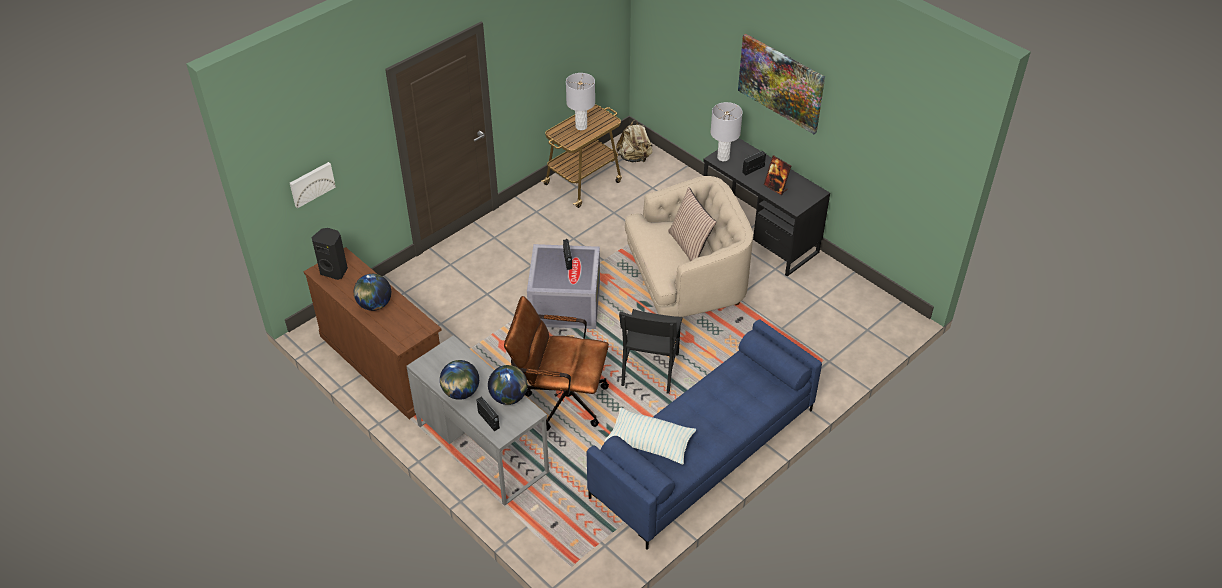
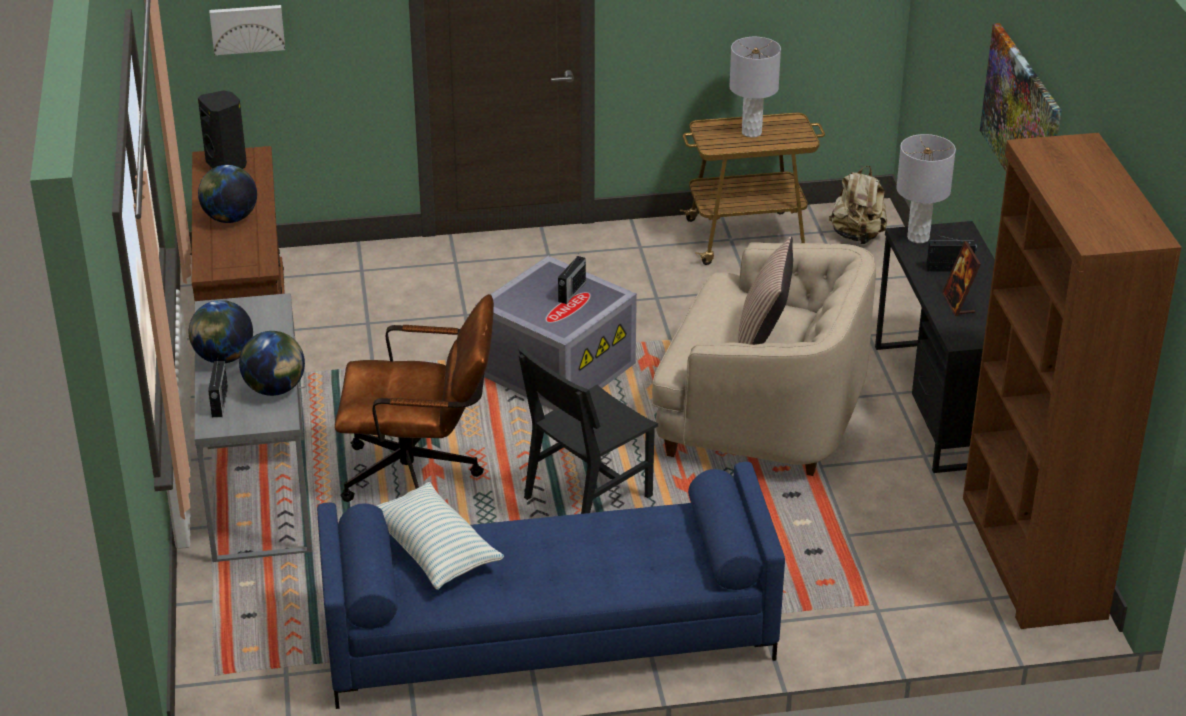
camera: 35 degrees right, 10 degrees down
brown office chair [504,296,609,431] -> brown office chair turned 135 degrees clockwise [335,294,494,502]
none -> brown bookcase [963,133,1182,629]

